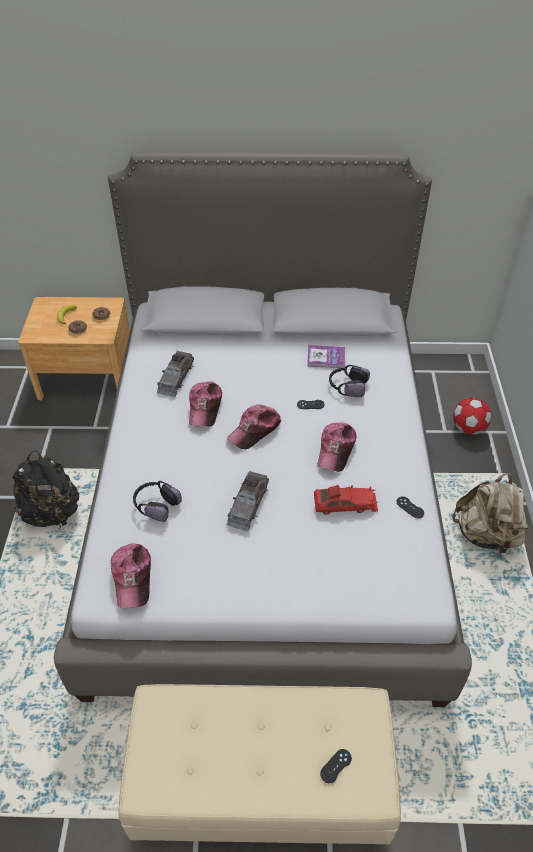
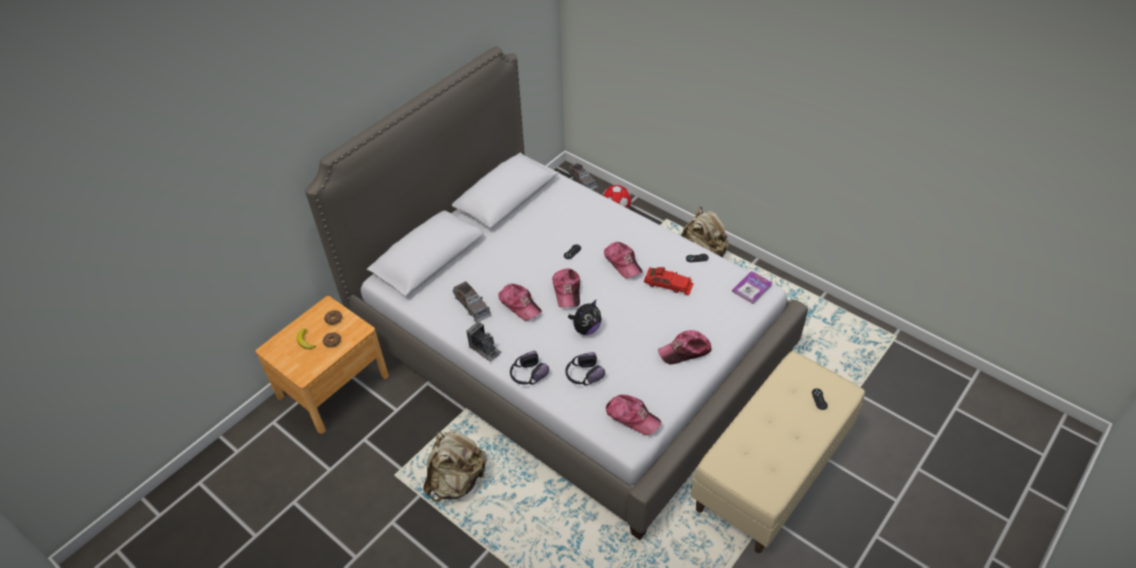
camera: 50 degrees left, 0 degrees up
black backpack [13,450,79,528] -> beige backpack [423,430,486,502]
grey toy car [227,471,269,532] -> grey toy car moved to [567,163,598,190]
book [307,345,345,368] -> book moved to [732,271,772,304]
red toy car [314,485,378,515] -> red toy car turned 75 degrees clockwise [644,267,693,296]
headphones [329,365,370,397] -> headphones moved to [510,351,549,385]
none -> camera [467,321,502,362]
none -> plush toy [568,300,602,335]
none -> cap [658,330,712,364]

